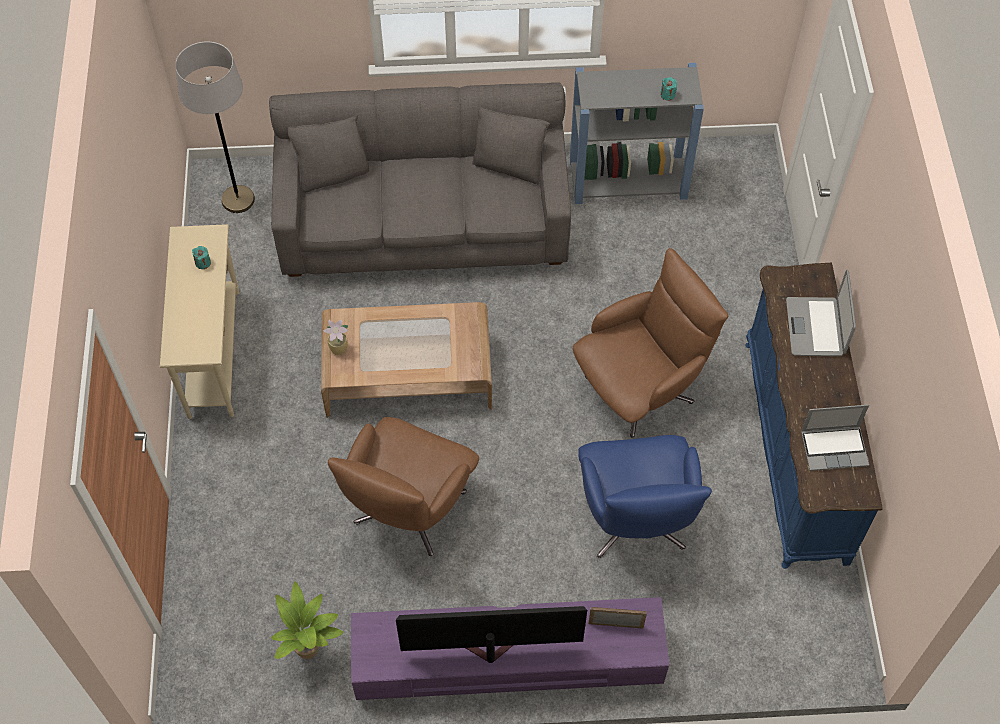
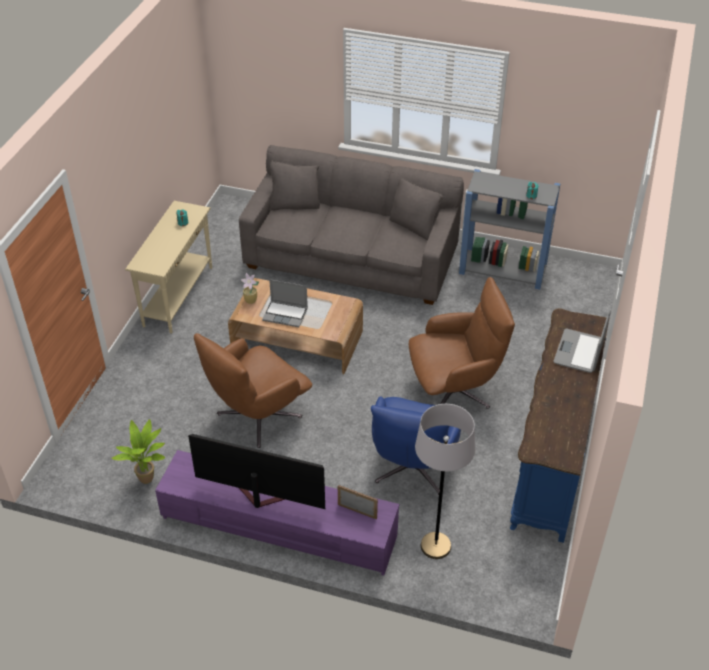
camera: 20 degrees right, 15 degrees down
grey floor lamp [175,41,255,213] -> grey floor lamp moved to [415,404,475,559]
laptop [801,405,869,471] -> laptop moved to [262,279,308,327]

